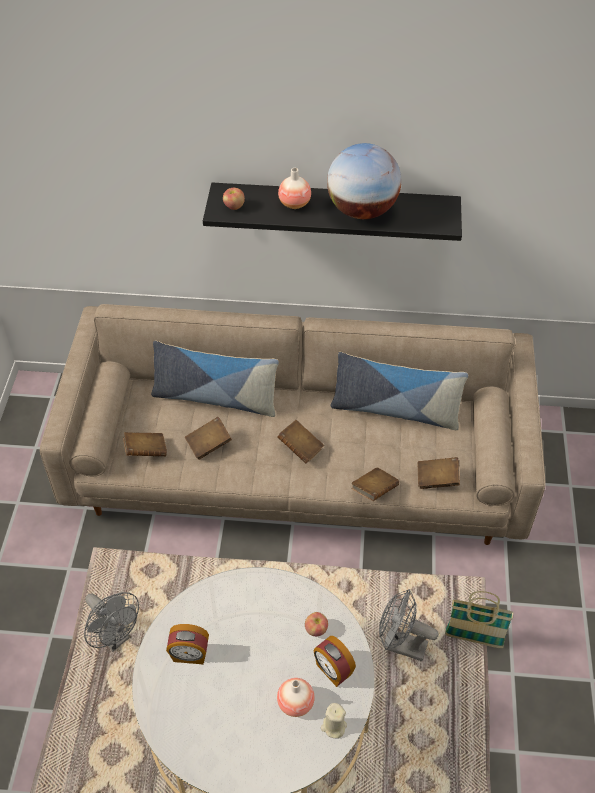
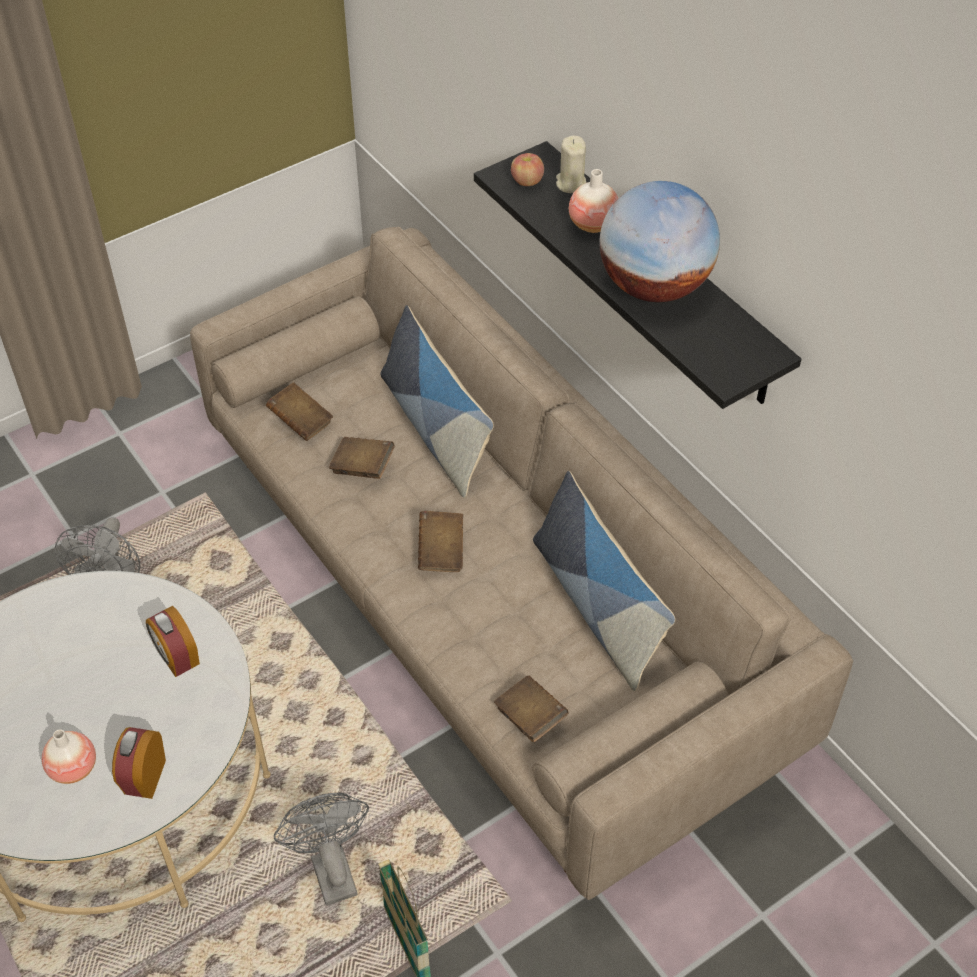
camera: 50 degrees right, 0 degrees up
alarm clock [166,624,209,664] -> alarm clock moved to [146,606,200,677]
apple [305,612,328,636] -> none
beige candle [321,703,347,738] -> beige candle moved to [556,136,586,193]
brown book [351,467,399,501] -> none

